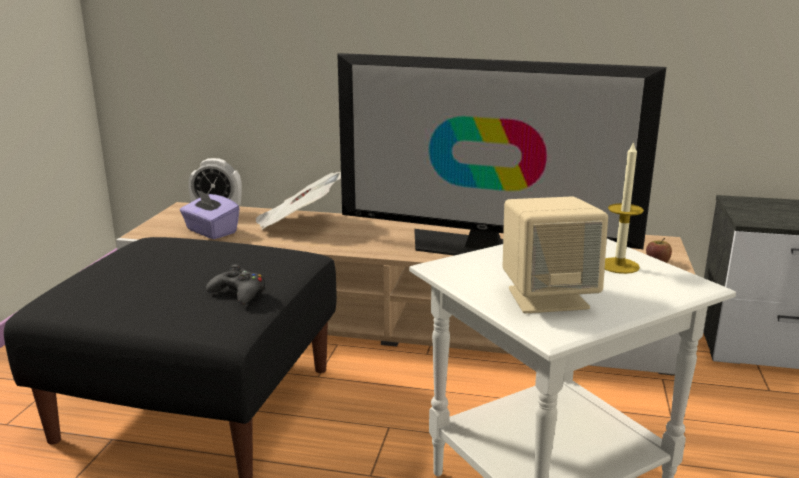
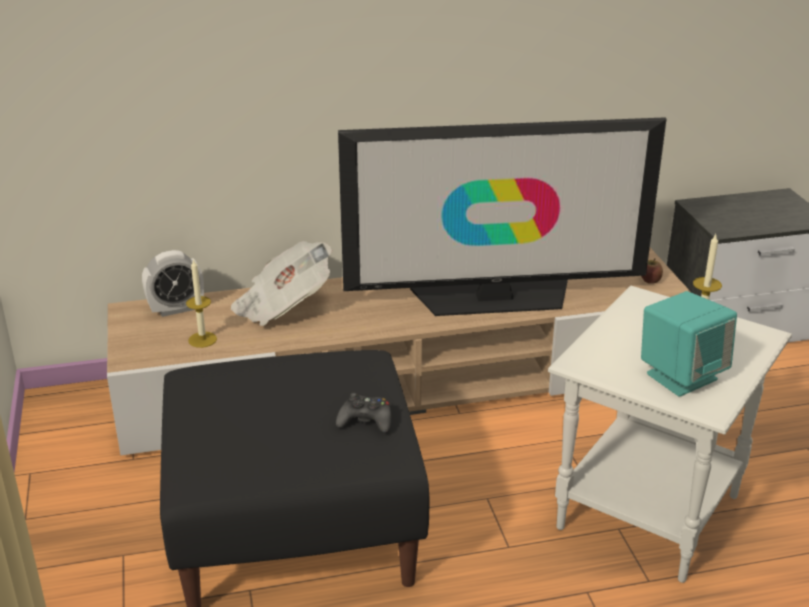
camera: 25 degrees left, 10 degrees up
purple tissue box [180,189,240,239] -> candle [186,258,217,348]
beige speaker [502,196,608,313] -> turquoise speaker [641,291,737,397]

